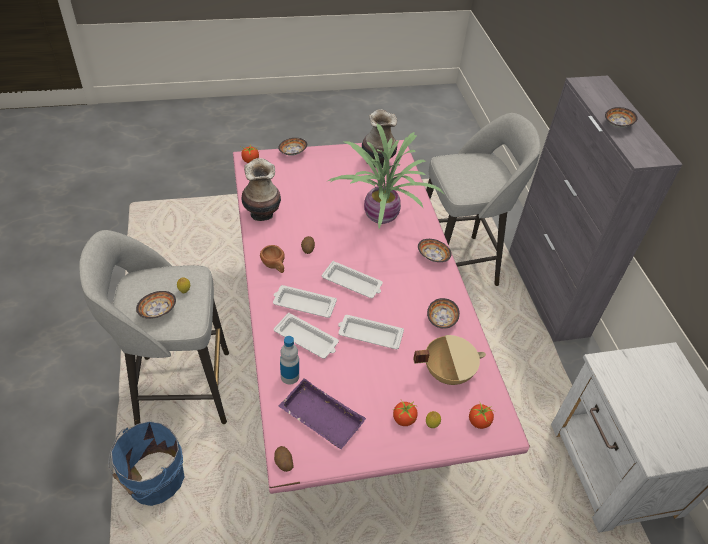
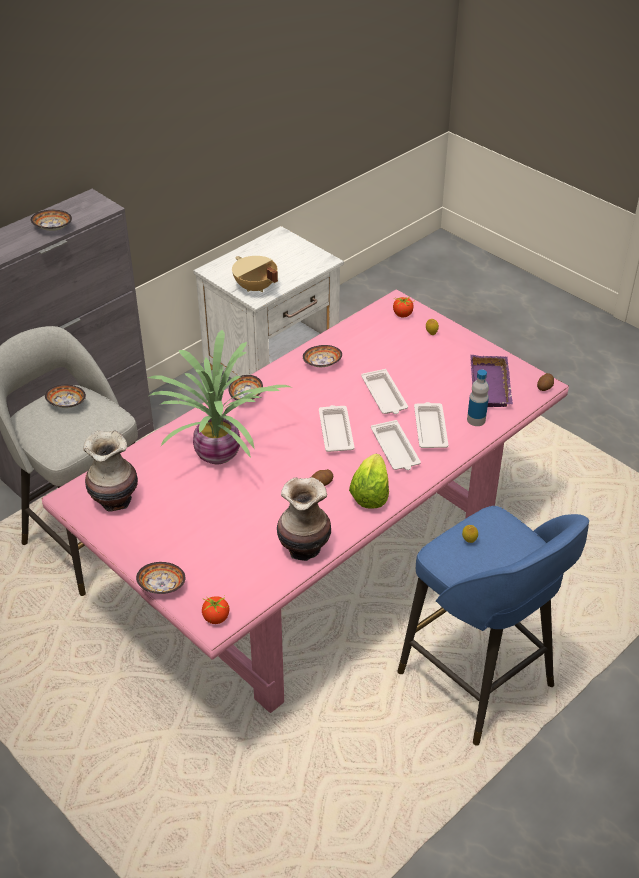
camera: 120 degrees left, 5 degrees down
grey stool [79,230,229,425] -> blue stool [398,506,589,746]
blue bucket [108,421,185,506] -> none
bowl [136,291,176,319] -> bowl moved to [45,385,86,408]
brown cup [260,245,285,273] -> lettuce [349,454,389,509]
tomato [393,400,418,426] -> none
beige cooking pot [413,335,486,385] -> beige cooking pot moved to [232,256,278,292]

